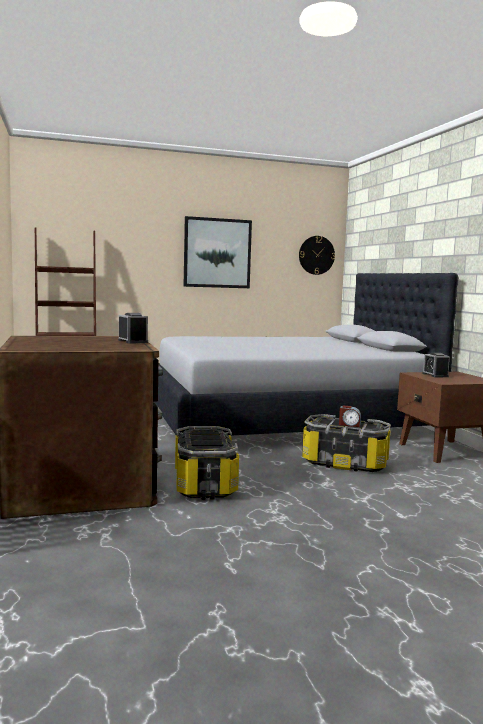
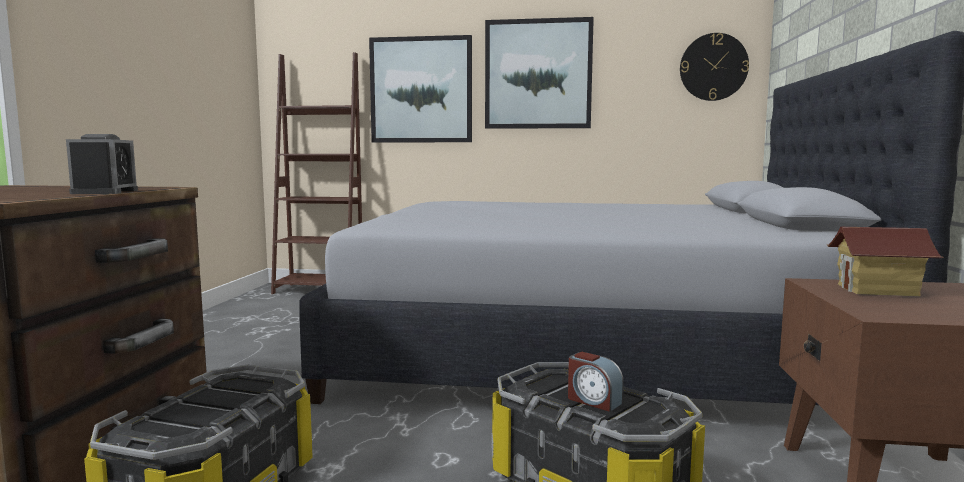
camera: 25 degrees right, 0 degrees up
alarm clock [422,353,450,377] -> toy house [826,227,944,297]
none -> picture [369,35,472,142]

